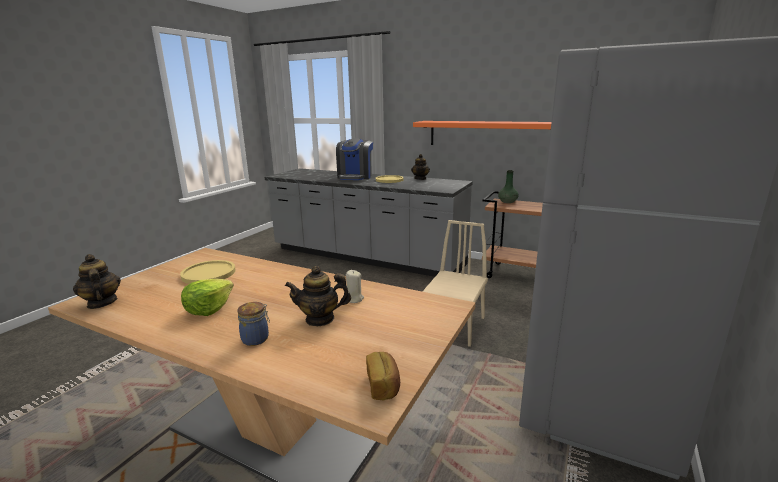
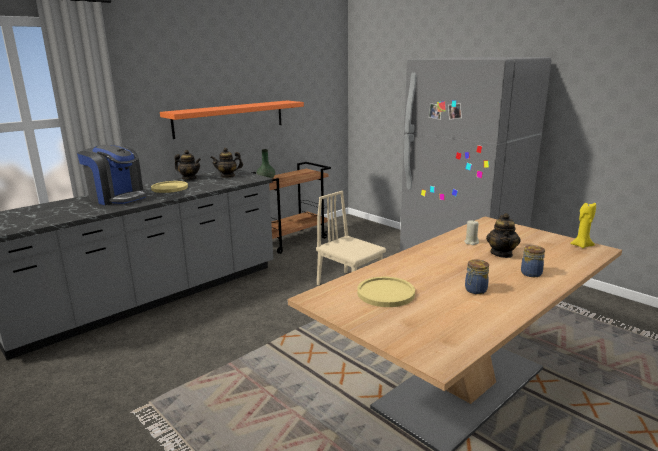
camera: 70 degrees left, 0 degrees up
teapot [73,254,121,309] -> teapot moved to [210,148,243,178]
lettuce [181,279,234,316] -> jar [465,260,489,294]
bread [366,352,400,400] -> yellow candle [570,203,596,248]

